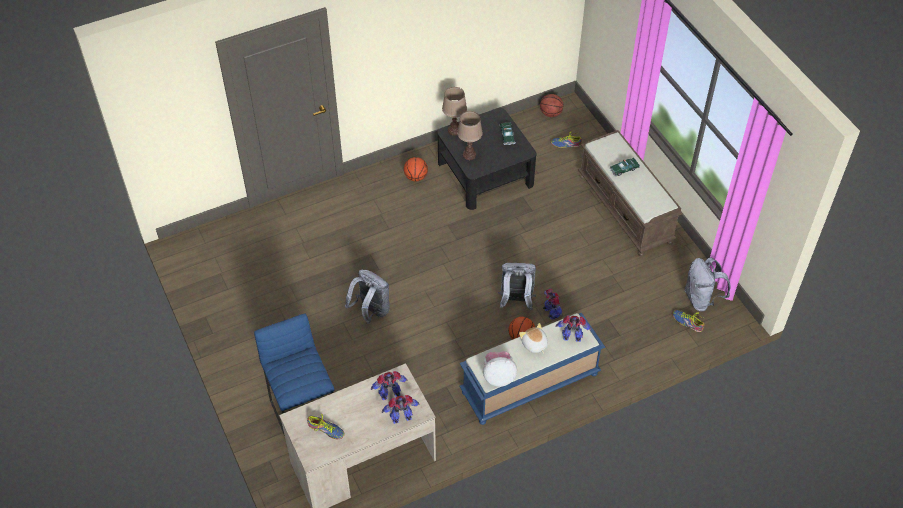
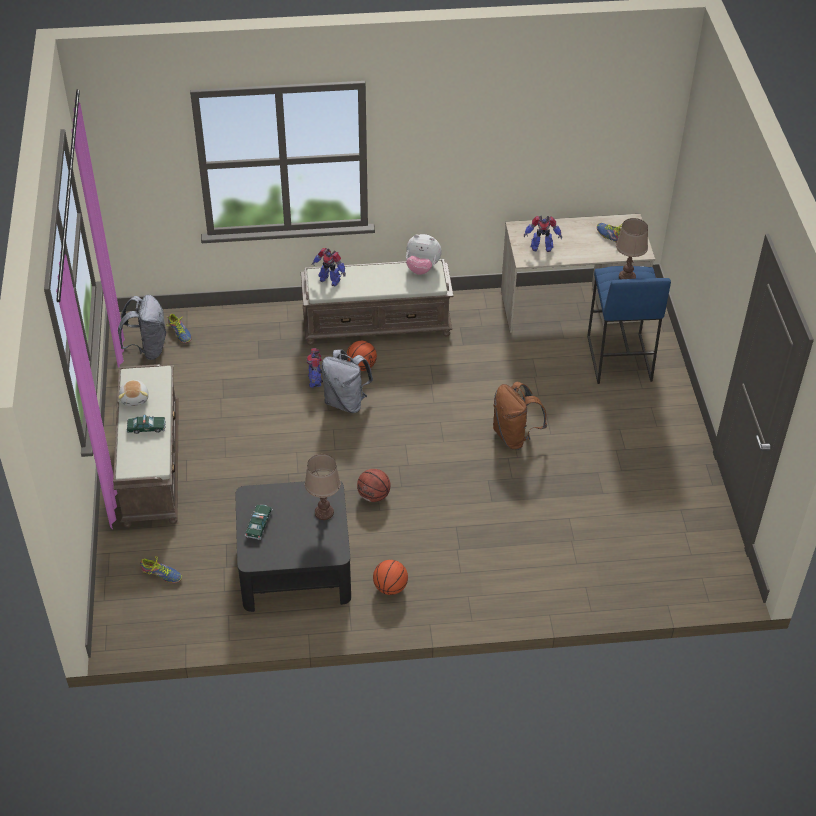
camera: 160 degrees left, 5 degrees down
grey backpack [345,270,390,324] -> brown backpack [493,382,547,450]
toy robot [382,395,420,424] -> none
brown table lamp [442,87,467,136] -> brown table lamp moved to [616,218,648,280]
blue bench [459,313,605,425] -> brown bench [301,259,454,346]
plush toy [519,323,548,354] -> plush toy moved to [118,380,148,406]
basketball [540,94,564,117] -> basketball moved to [357,469,390,502]

